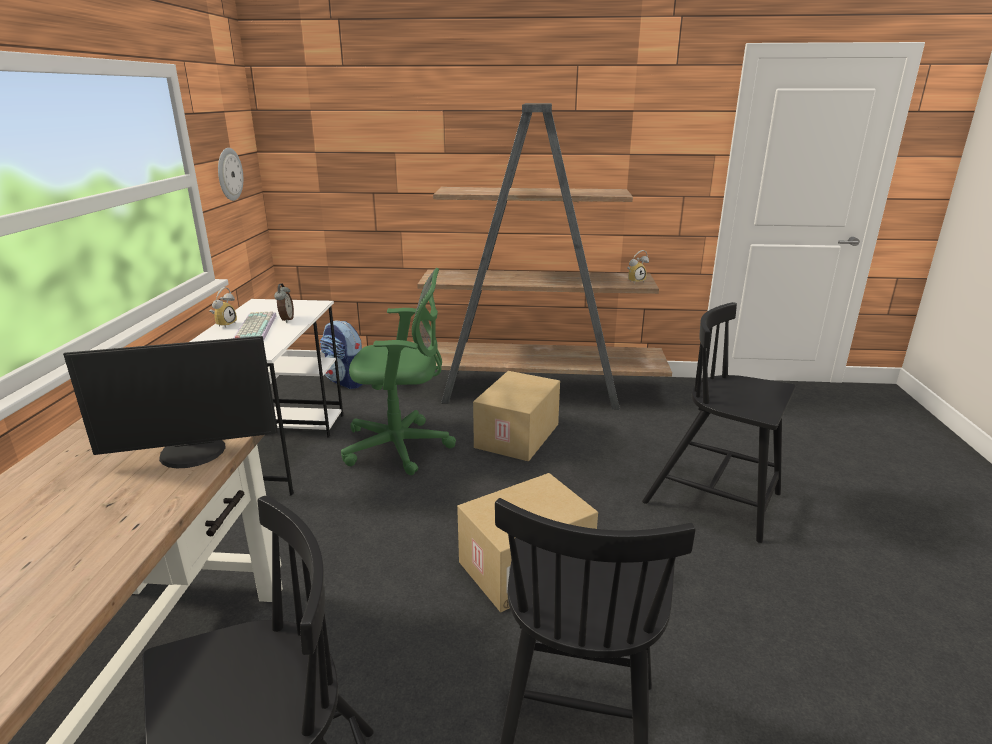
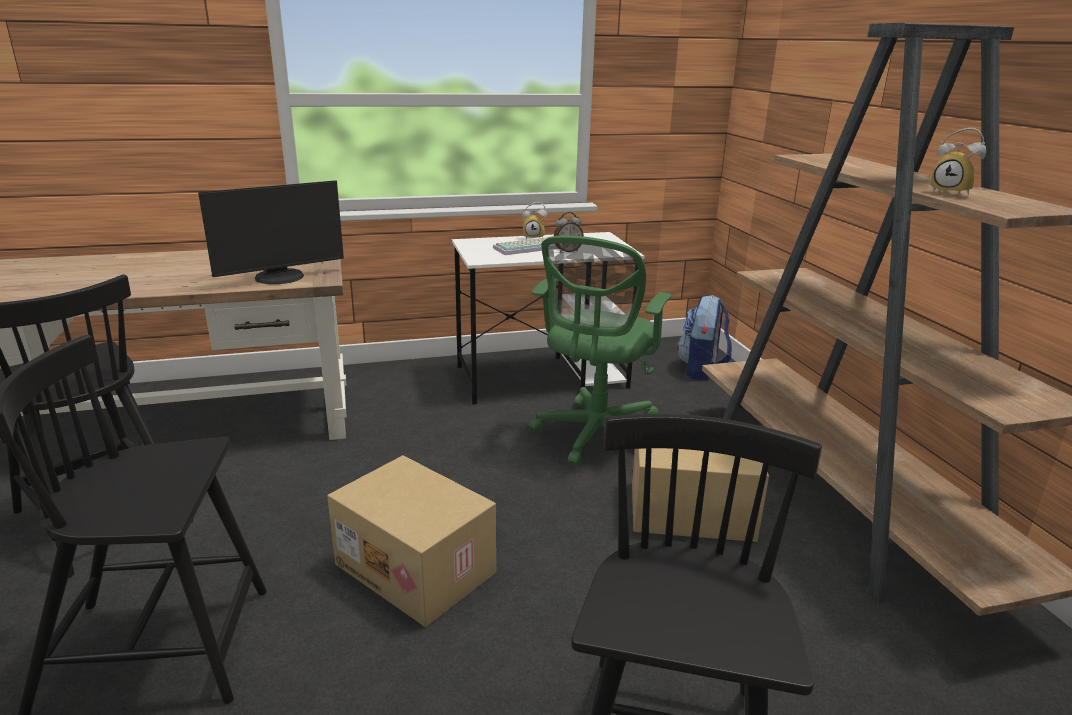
camera: 70 degrees right, 0 degrees up
monitor [63,336,278,468] -> monitor turned 90 degrees counterclockwise [198,180,344,284]
wall clock [218,148,243,201] -> none
green office chair [341,268,456,475] -> green office chair turned 45 degrees clockwise [529,235,672,466]
alarm clock [627,250,649,283] -> alarm clock moved to [930,128,987,196]

